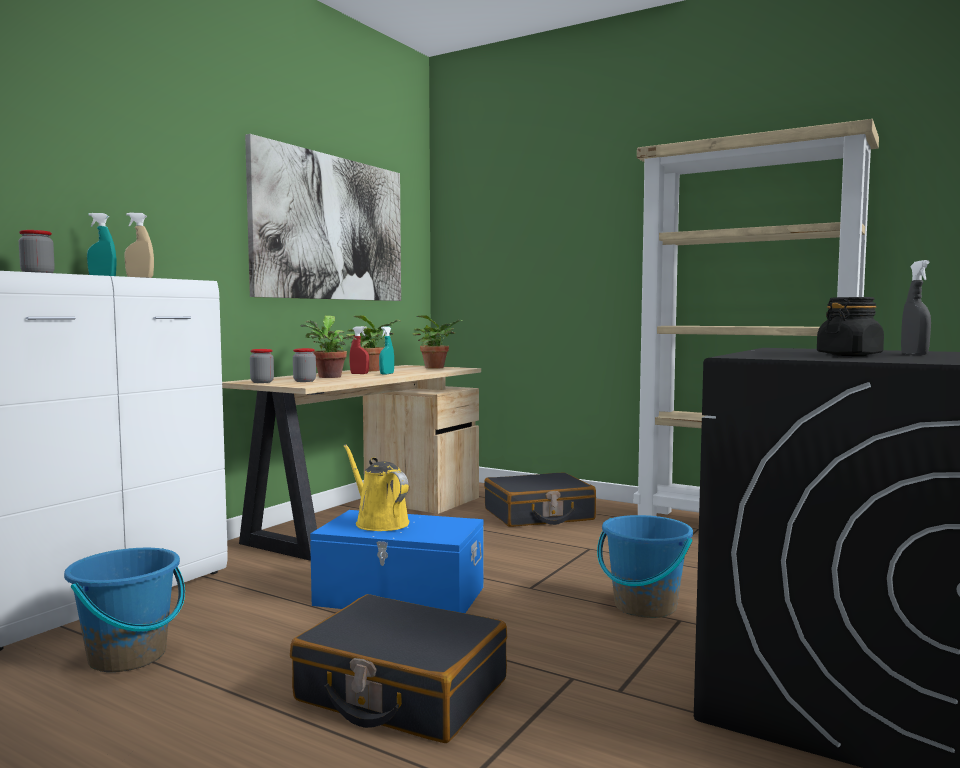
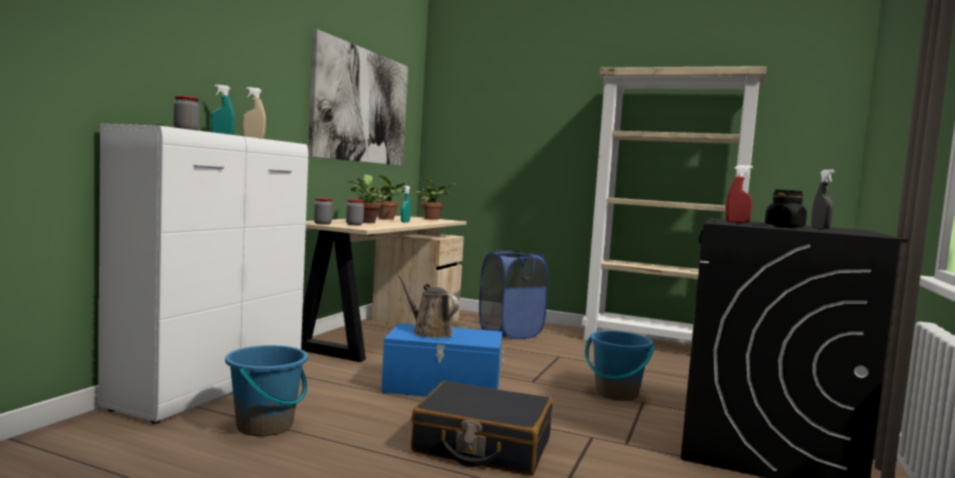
camera: 10 degrees left, 0 degrees up
yellow watering can [344,444,409,531] -> brown watering can [397,274,459,338]
red spray bottle [349,326,369,374] -> red spray bottle moved to [725,165,753,223]
black suitcase [484,472,596,527] -> blue laundry basket [479,250,548,339]

